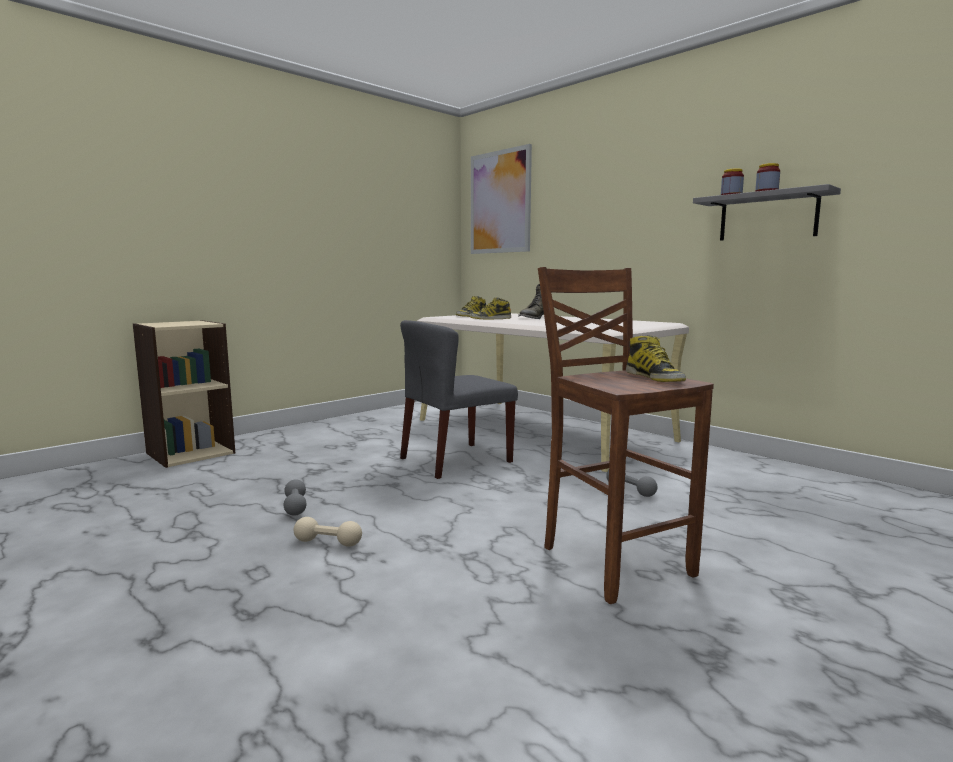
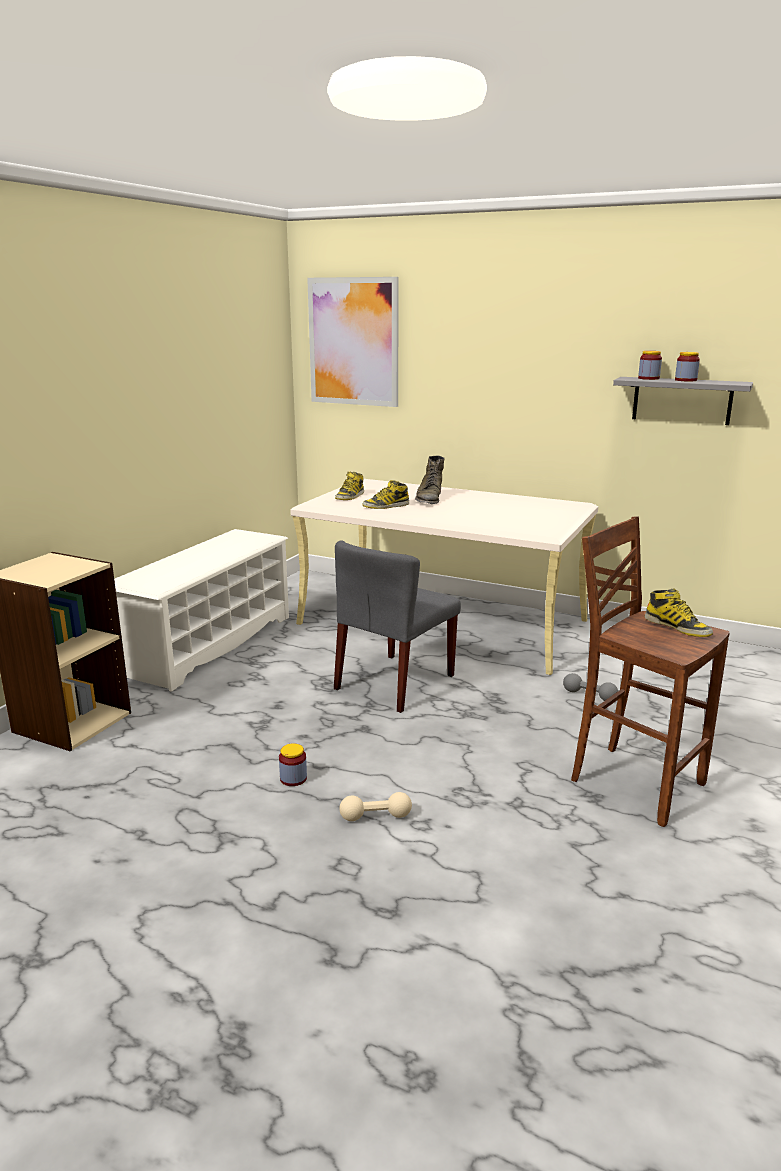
camera: 20 degrees left, 10 degrees up
grey dumbbell [284,479,306,516] -> jar [279,743,307,786]
none -> white shoe rack [114,529,289,692]

